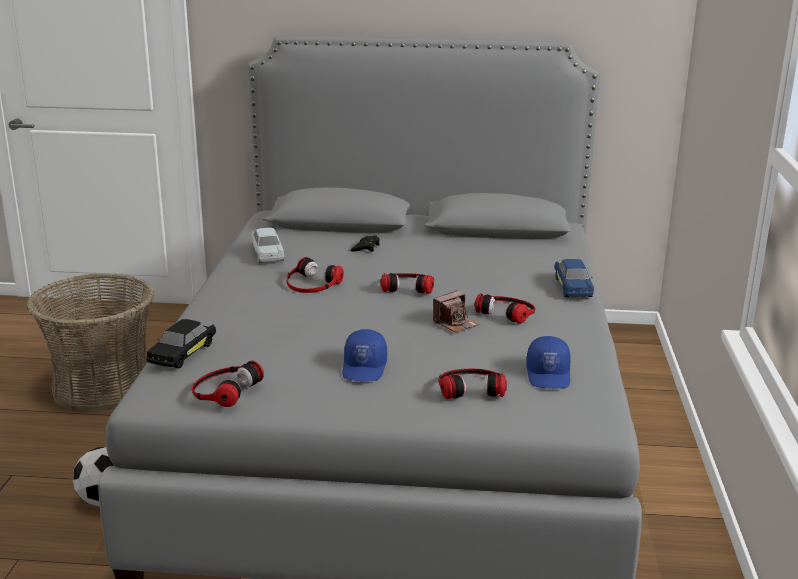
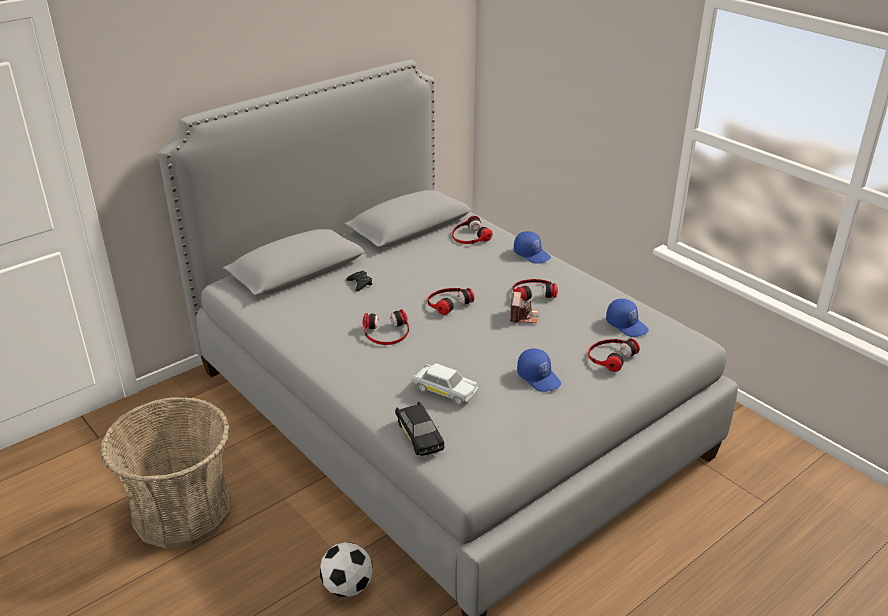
camera: 45 degrees left, 10 degrees up
headphones [192,361,264,407] -> headphones moved to [452,216,493,244]
white toy car [251,228,284,263] -> white toy car moved to [412,363,478,405]
blue toy car [555,259,594,297] -> blue cap [514,231,551,264]

